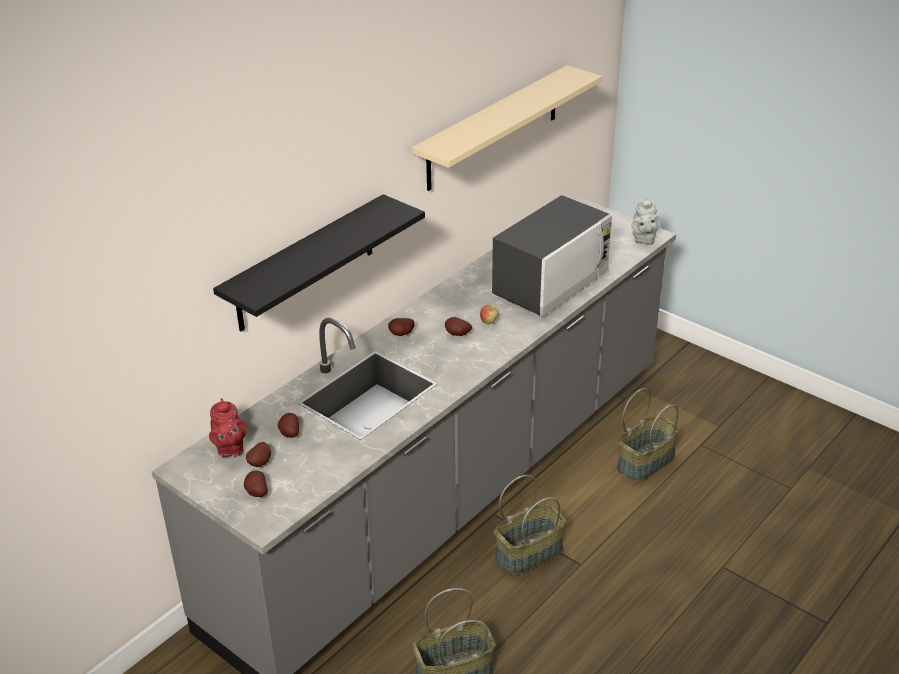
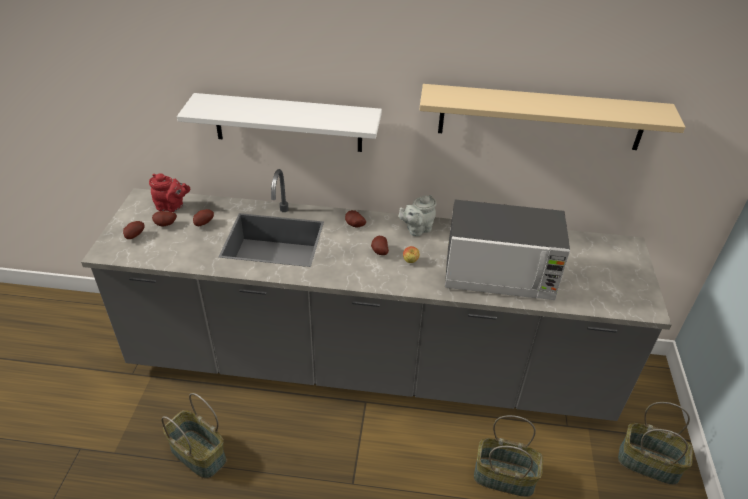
camera: 55 degrees right, 5 degrees up
red teapot [209,398,247,457] -> red teapot turned 120 degrees counterclockwise [149,173,190,212]
black shelf [213,194,425,331] -> white shelf [177,93,382,152]
basket [494,475,566,575] -> basket moved to [618,402,693,485]
grey teapot [631,197,661,245] -> grey teapot moved to [399,195,437,236]

